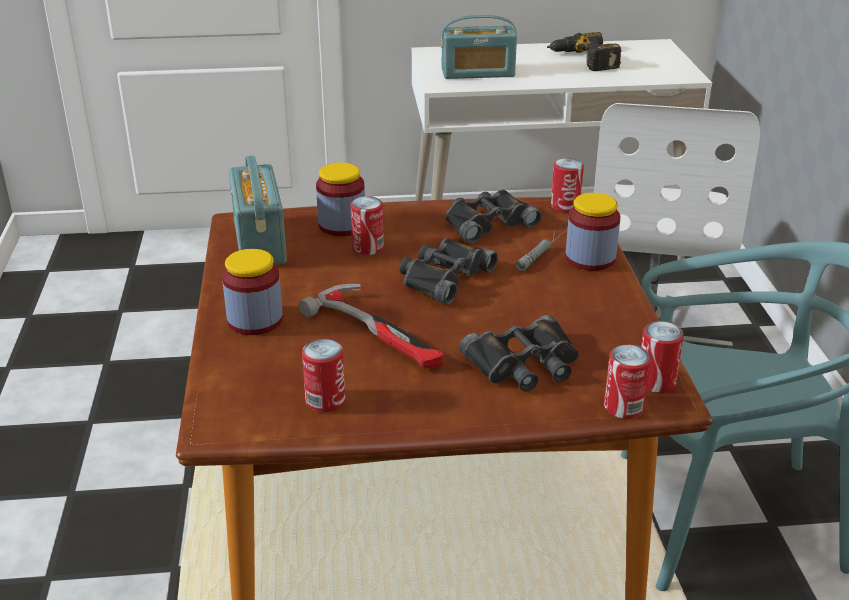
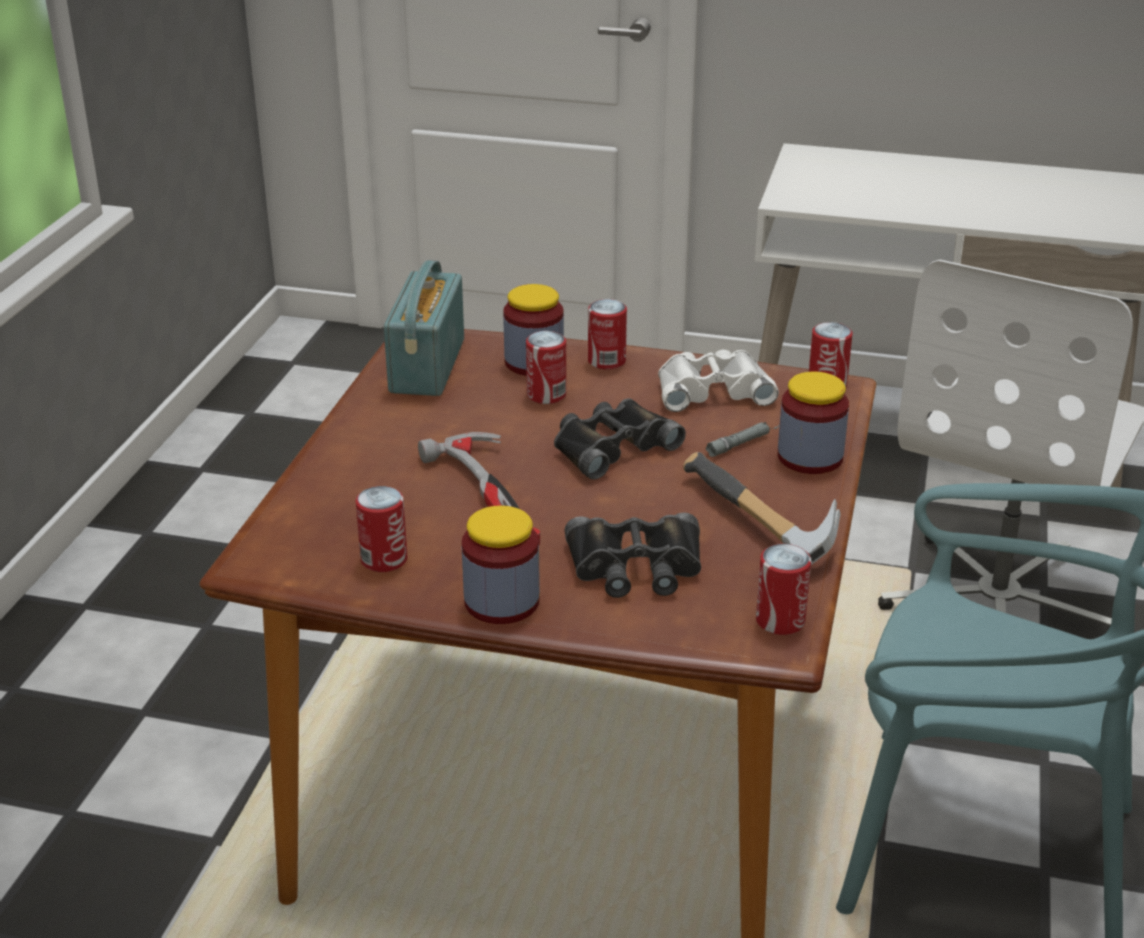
camera: 20 degrees right, 0 degrees up
jar [222,249,283,335] -> jar moved to [462,505,540,624]
radio [441,15,517,79] -> none
black binoculars [445,189,542,244] -> white binoculars [658,349,779,412]
power drill [547,32,622,71] -> none
can [604,345,651,419] -> can moved to [588,299,627,370]
none -> hammer [683,452,841,565]

